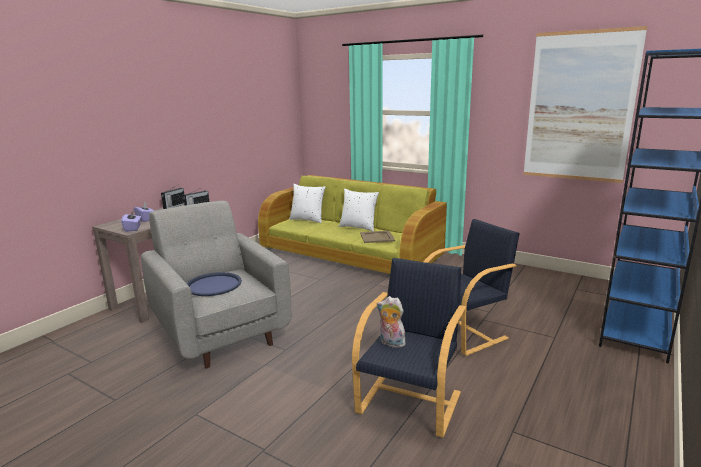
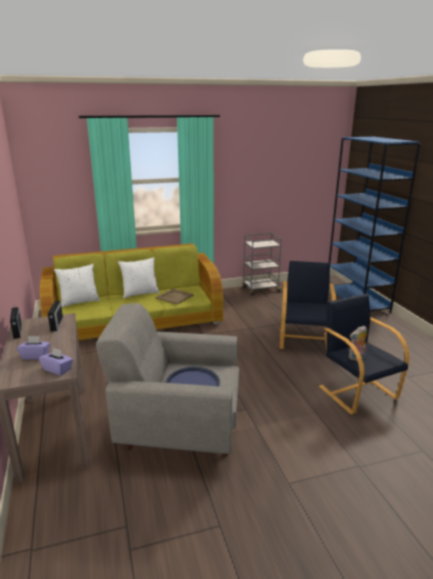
camera: 50 degrees left, 5 degrees up
picture [523,26,647,183] -> none
none -> grey cart [242,233,283,296]

